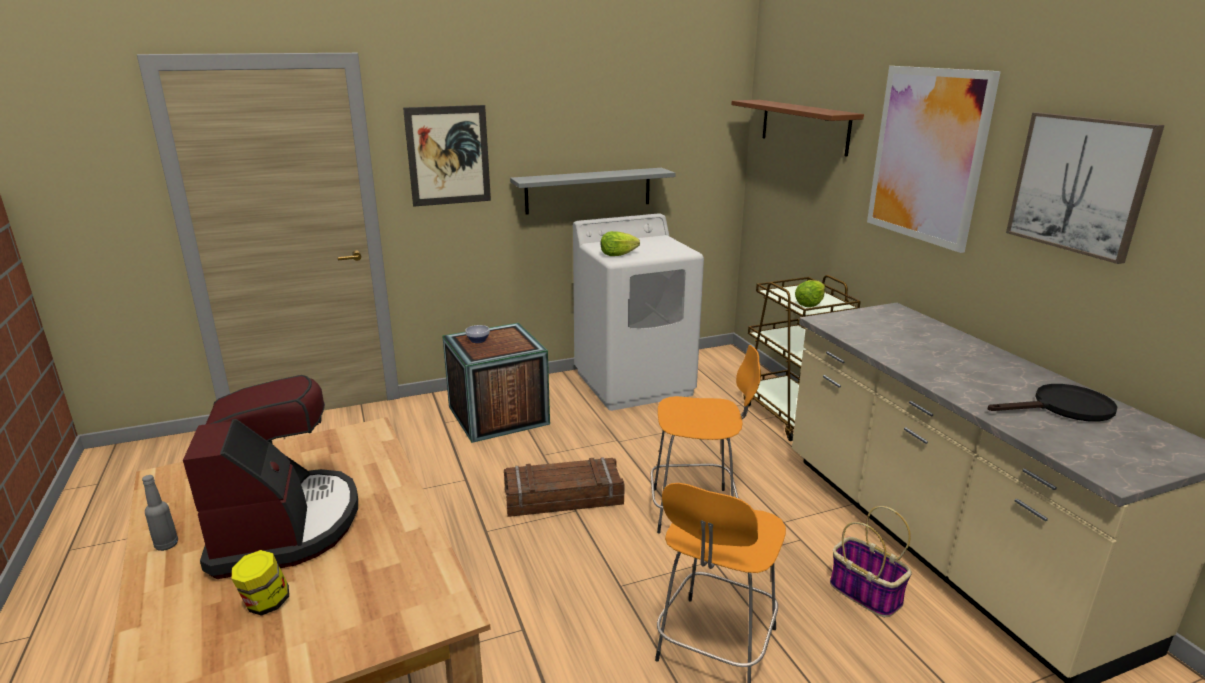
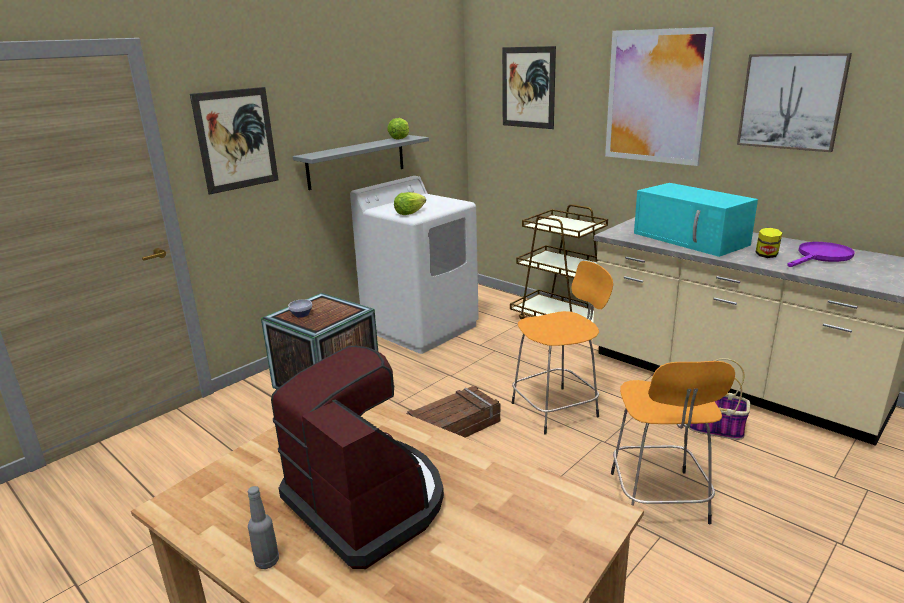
camera: 25 degrees left, 0 degrees up
jar [232,550,289,616] -> jar moved to [755,228,782,258]
brown shelf [731,100,864,157] -> picture [502,46,556,129]
lettuce [795,280,825,307] -> lettuce moved to [387,118,409,140]
black frying pan [988,384,1118,421] -> purple frying pan [787,242,855,267]
none -> turquoise microwave [634,183,758,257]

